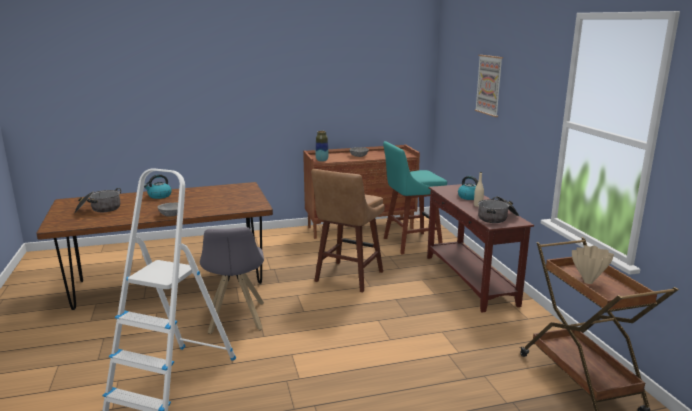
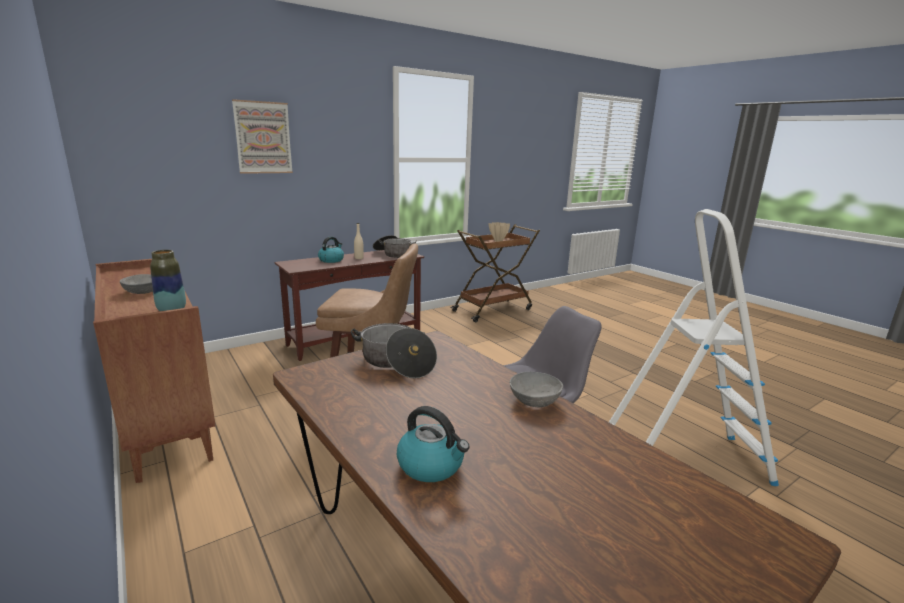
camera: 110 degrees left, 0 degrees up
cooking pot [75,188,121,213] -> cooking pot moved to [351,323,437,378]
turquoise stool [383,141,447,255] -> none

